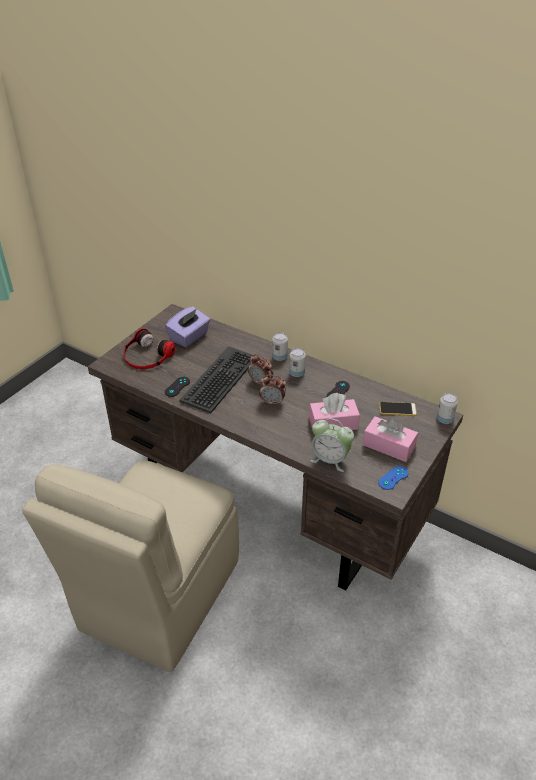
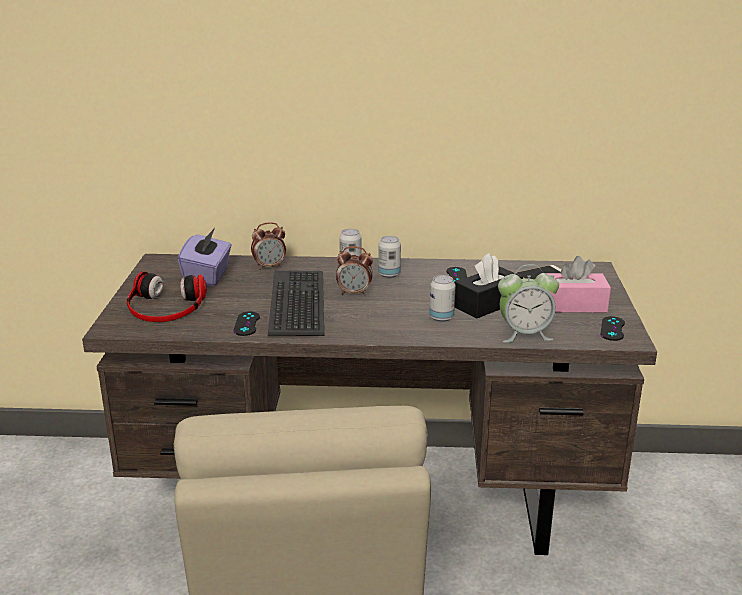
camera: 30 degrees left, 15 degrees down
alarm clock [259,375,286,406] -> alarm clock moved to [251,222,286,270]
pink tissue box [309,393,360,434] -> black tissue box [454,253,523,318]
blue game controller [378,466,409,490] -> black game controller [600,316,625,341]
can [437,393,458,424] -> can moved to [429,275,455,322]

